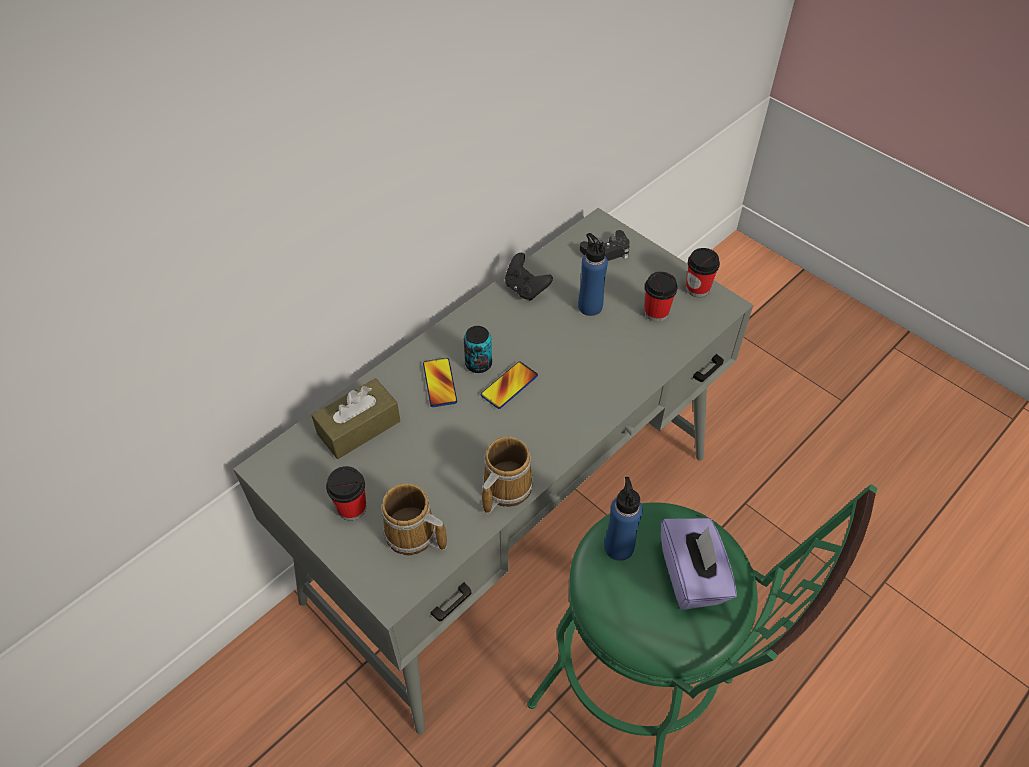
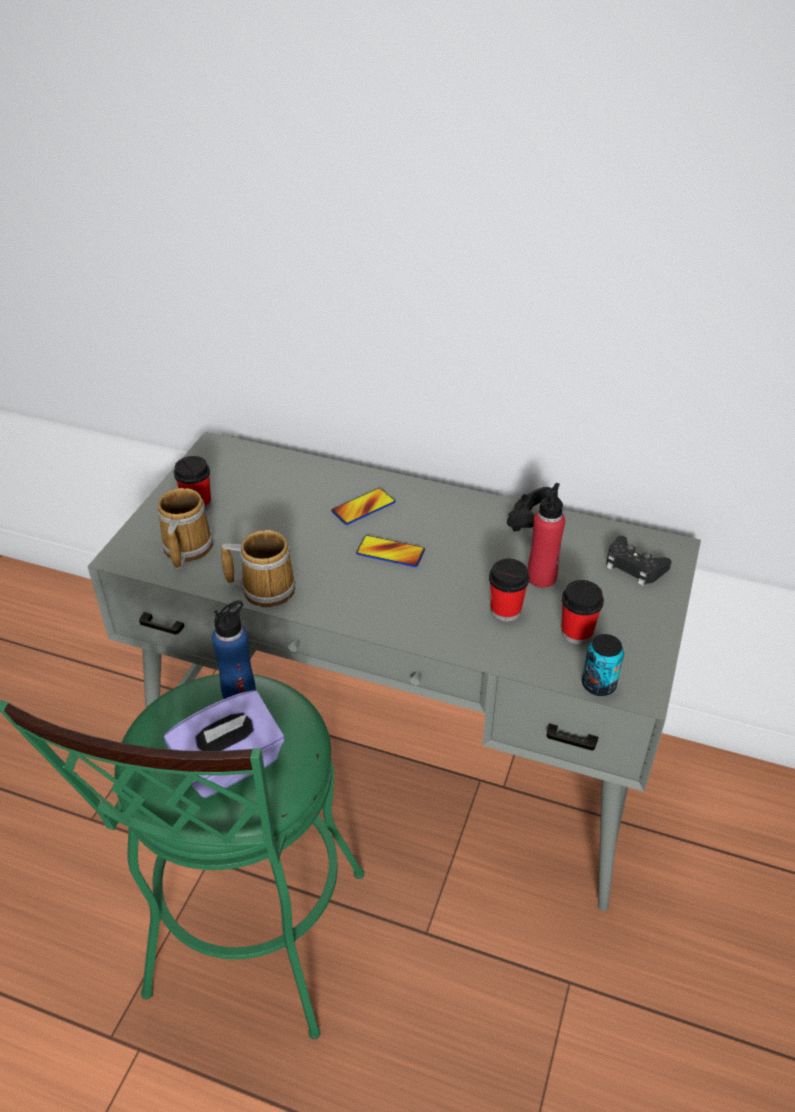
camera: 65 degrees right, 10 degrees down
brown tissue box [312,378,400,459] -> none
can [464,326,492,373] -> can moved to [582,634,624,696]
blue bottle [578,233,608,316] -> red bottle [527,483,565,588]
cup [686,248,720,297] -> cup moved to [489,559,530,621]

